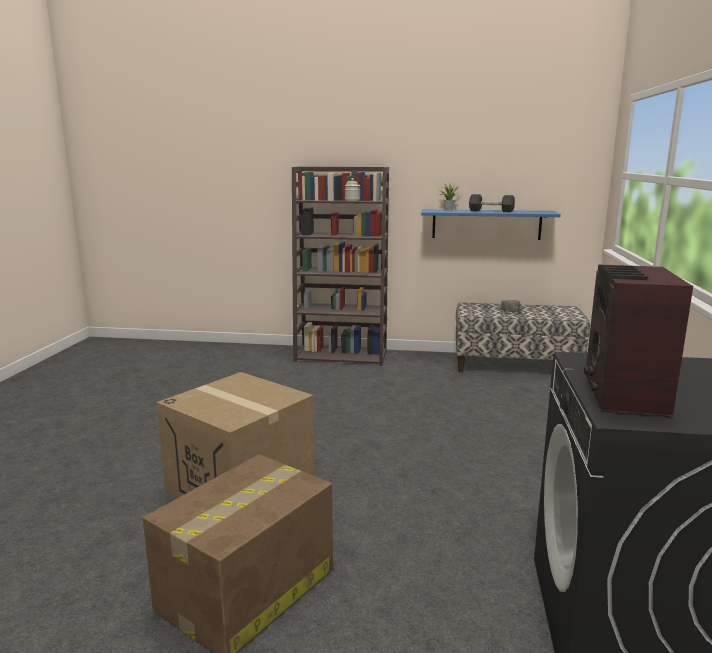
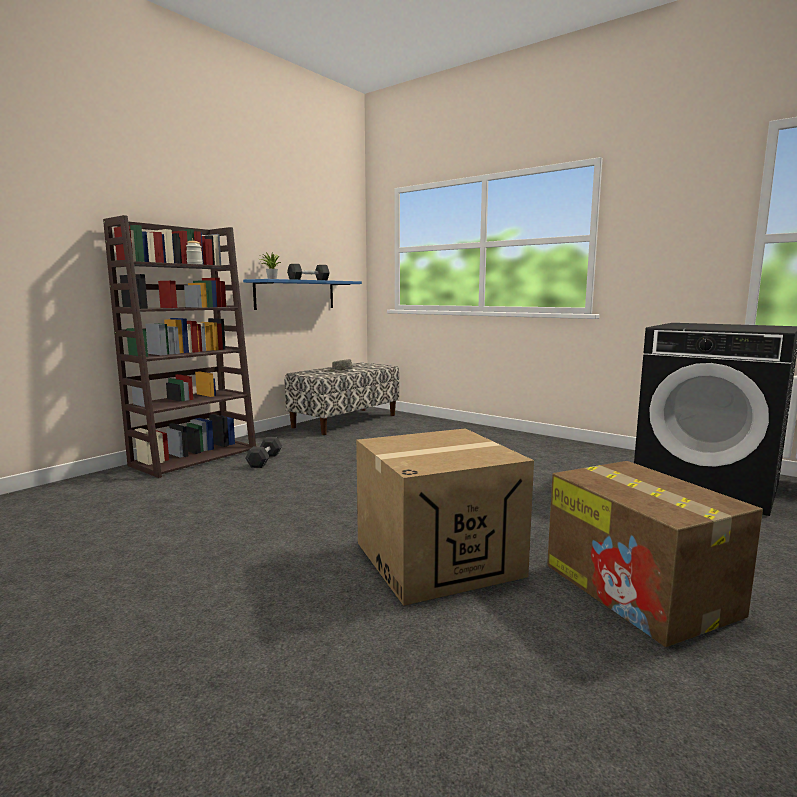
camera: 60 degrees left, 5 degrees down
radio [584,265,693,417] -> none
none -> black dumbbell [245,437,282,468]

